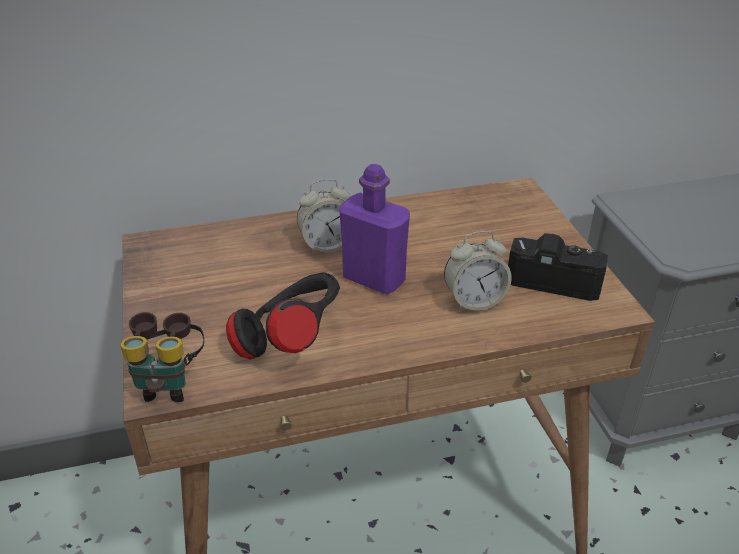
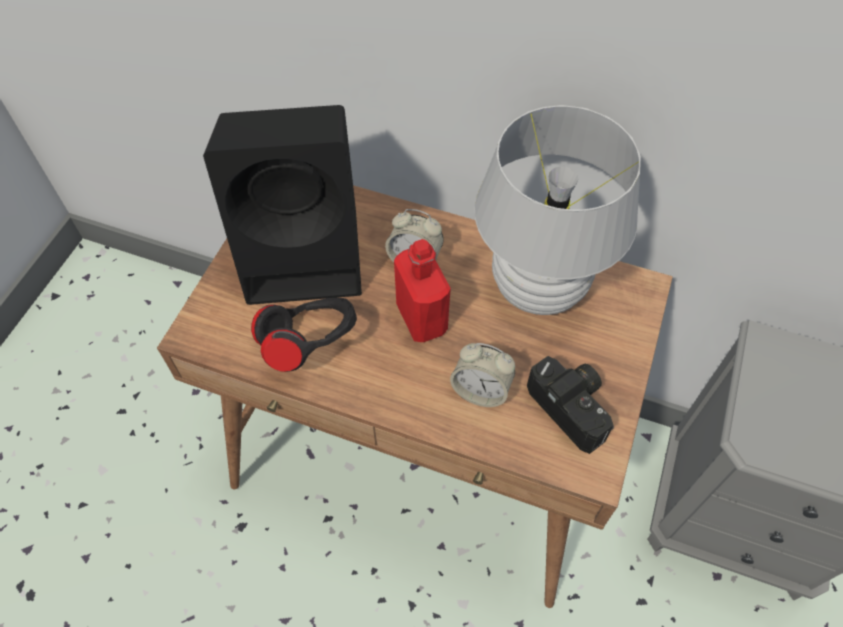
camera: 35 degrees right, 20 degrees up
binoculars [120,312,204,402] -> none
purple bottle [339,164,410,294] -> red bottle [394,239,451,342]
none -> black speaker [203,105,362,305]
none -> white table lamp [474,105,641,315]

